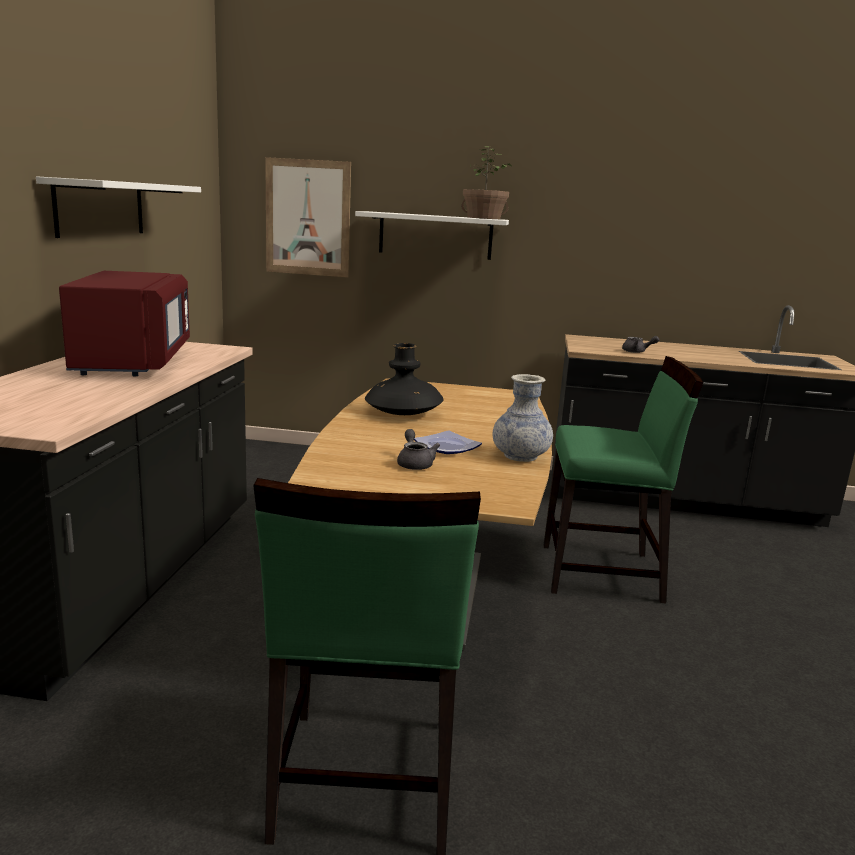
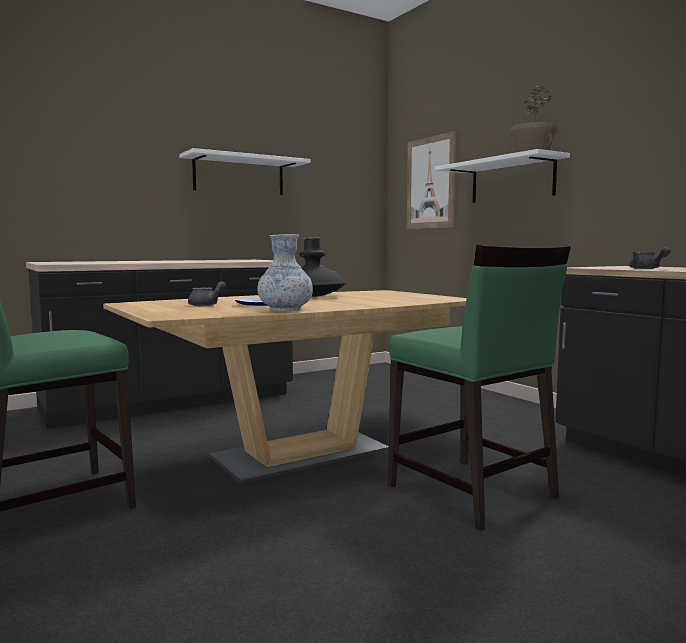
camera: 50 degrees right, 10 degrees down
red microwave [59,271,190,376] -> none

